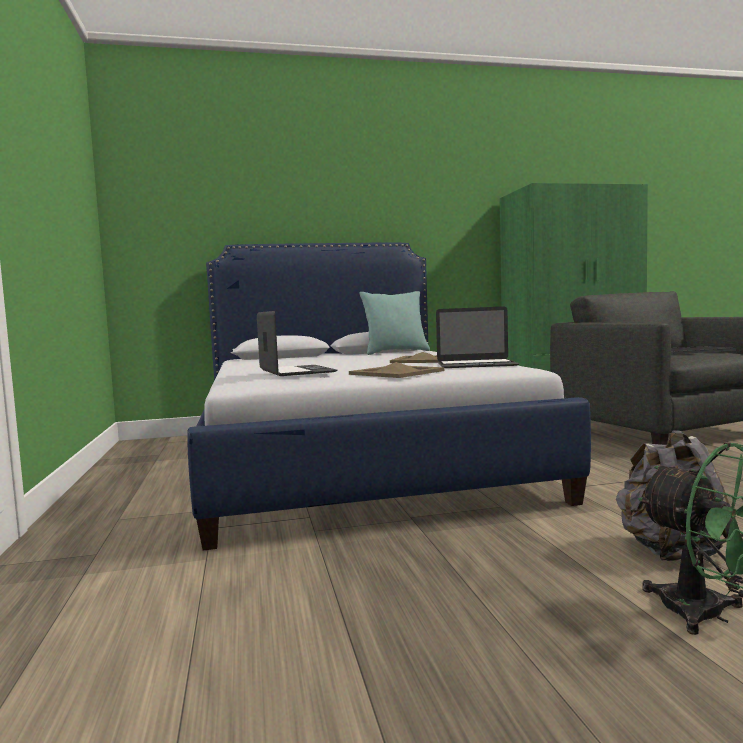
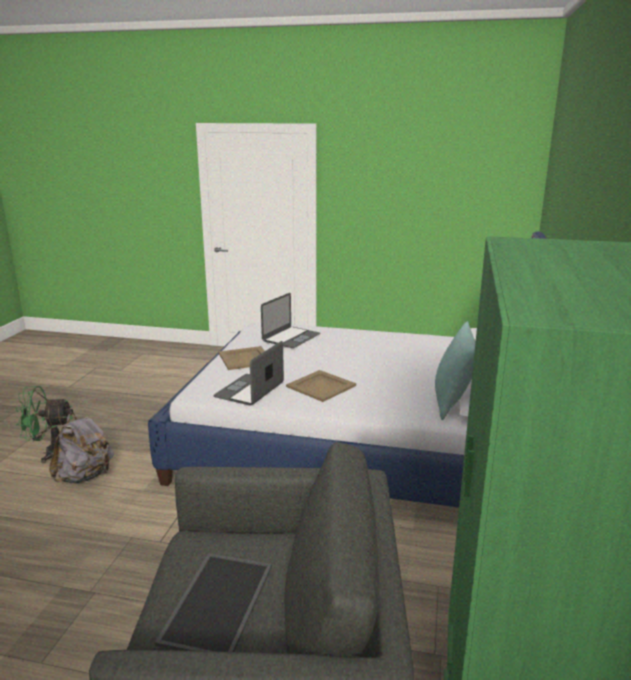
camera: 115 degrees right, 15 degrees up
laptop [257,311,337,376] -> laptop turned 60 degrees counterclockwise [261,293,320,348]

